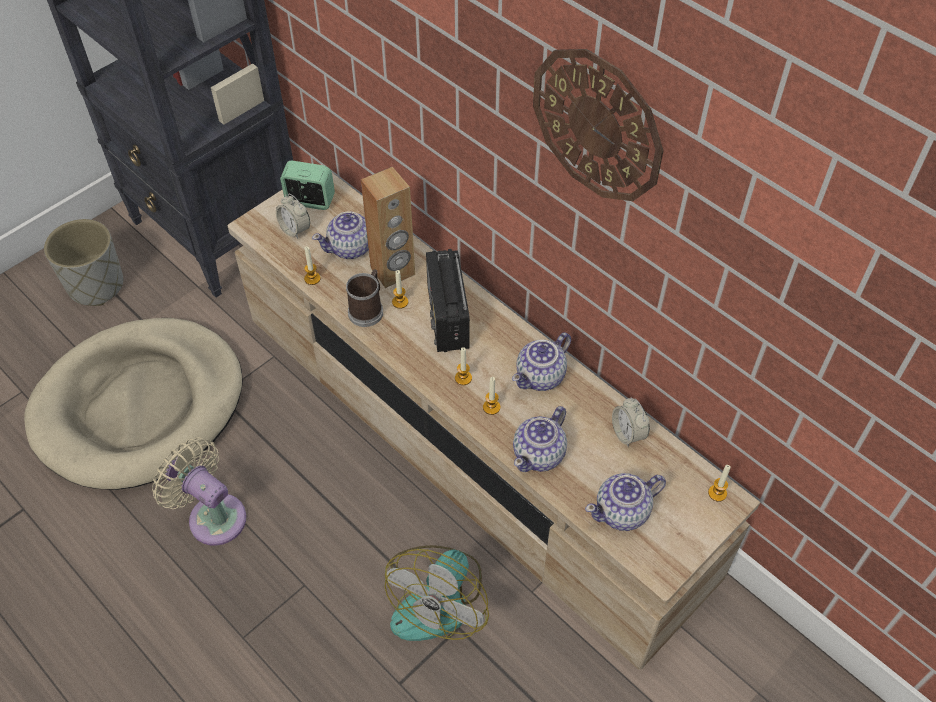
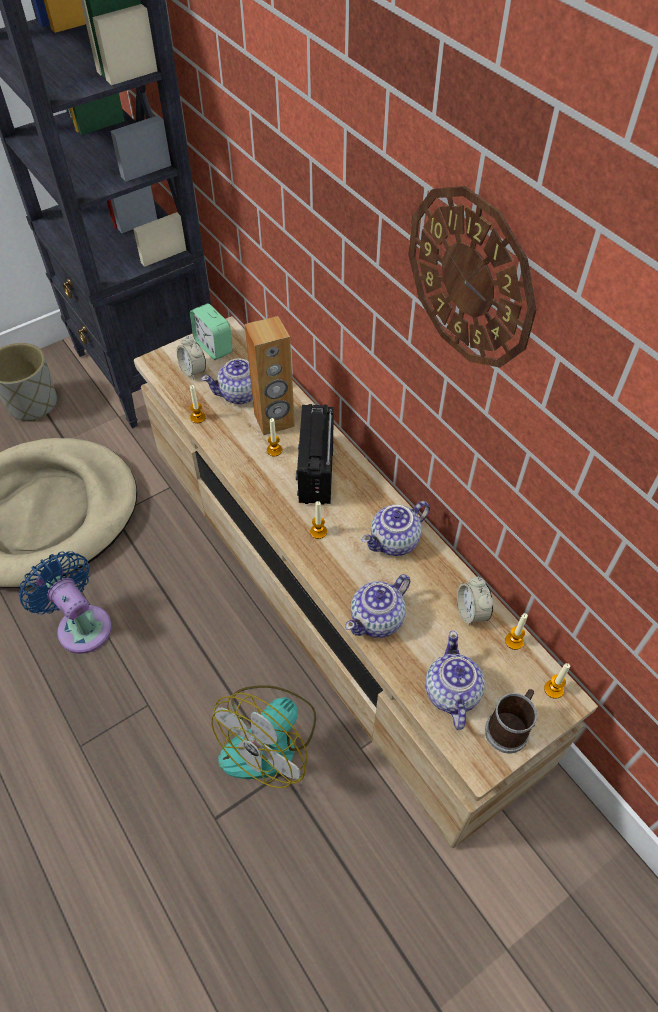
camera: 10 degrees right, 0 degrees up
beige fan [152,437,247,546] -> blue fan [19,551,112,654]
alarm clock [280,161,335,210] -> alarm clock turned 150 degrees counterclockwise [190,303,233,360]
mug [346,269,383,327] -> mug moved to [485,689,537,753]
candle [483,377,500,415] -> candle moved to [505,613,528,650]
teapot [585,473,666,531] -> teapot turned 105 degrees clockwise [425,631,485,730]

